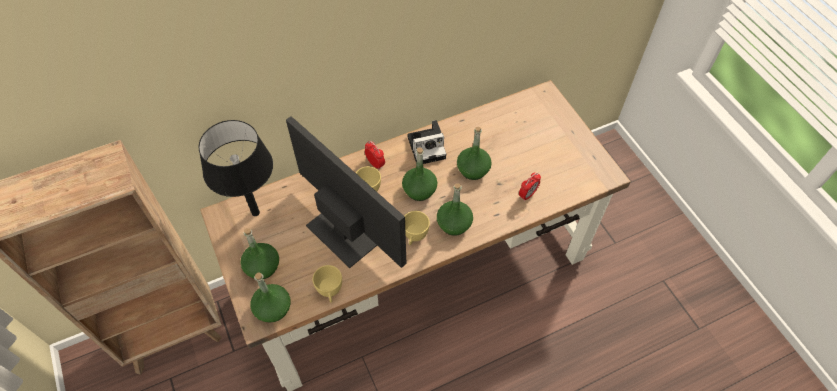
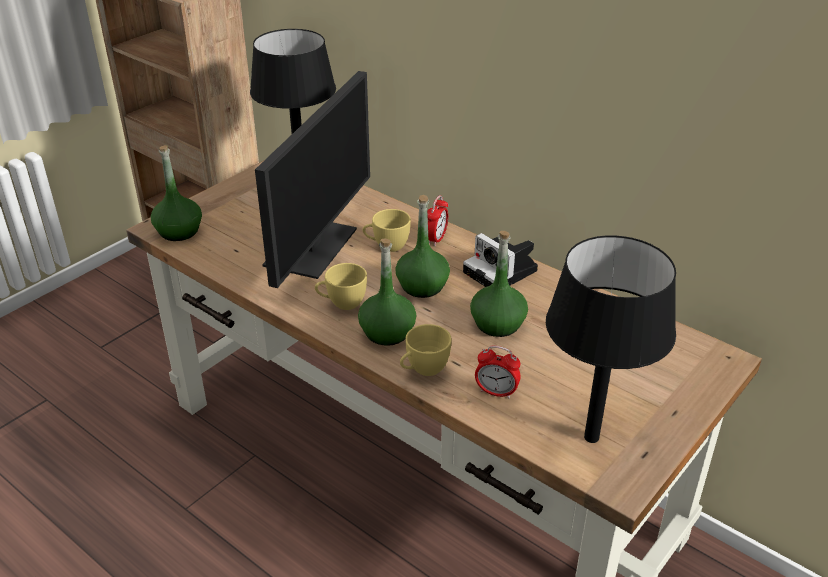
camera: 65 degrees right, 20 degrees down
green bottle [240,228,279,279] -> none
yellow cup [312,265,342,303] -> yellow cup moved to [400,324,452,376]
none -> black table lamp [546,235,676,443]

